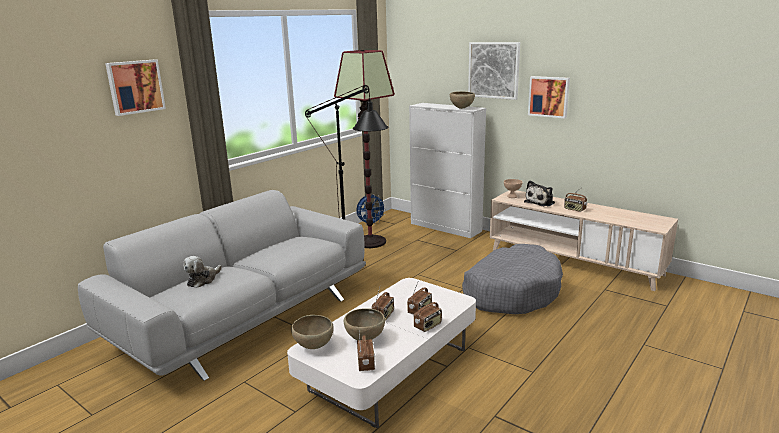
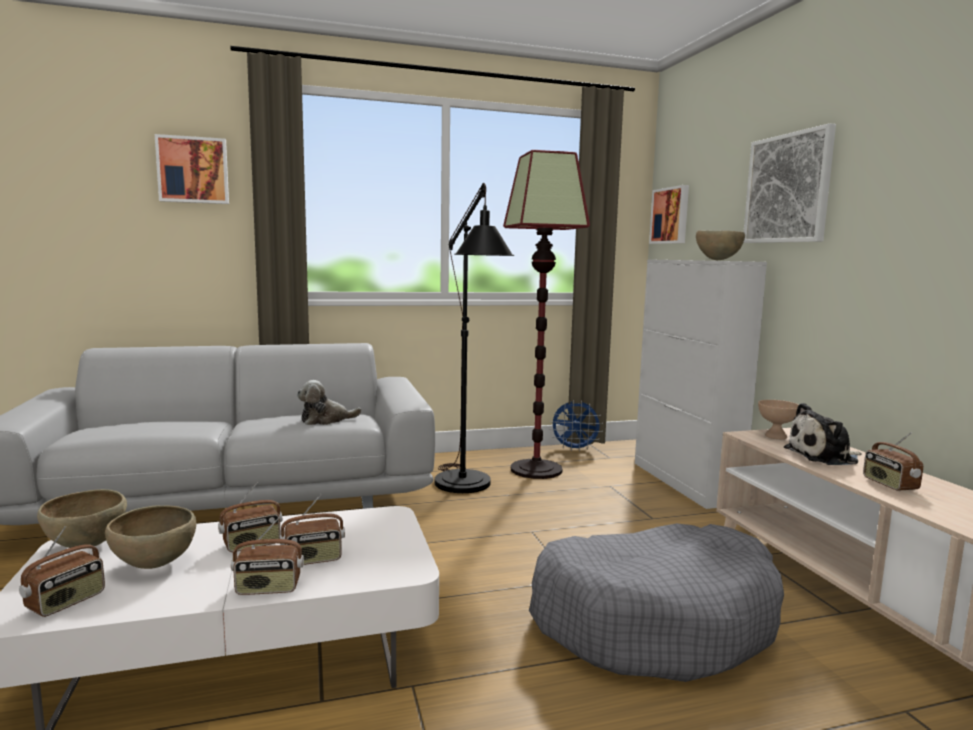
camera: 35 degrees right, 10 degrees down
plush toy [183,256,222,288] -> plush toy moved to [297,380,362,425]
picture [528,76,570,118] -> picture moved to [649,185,689,244]

